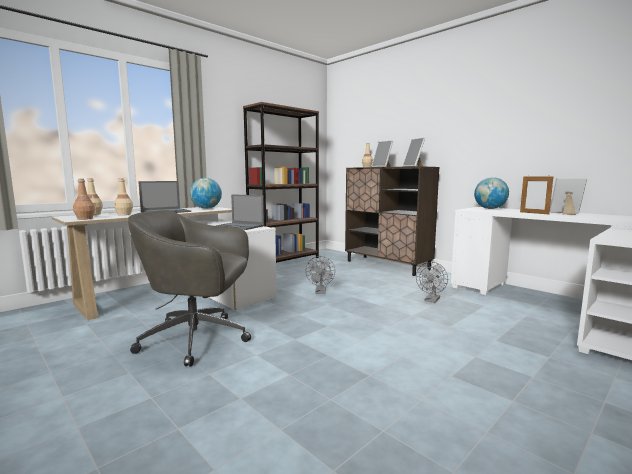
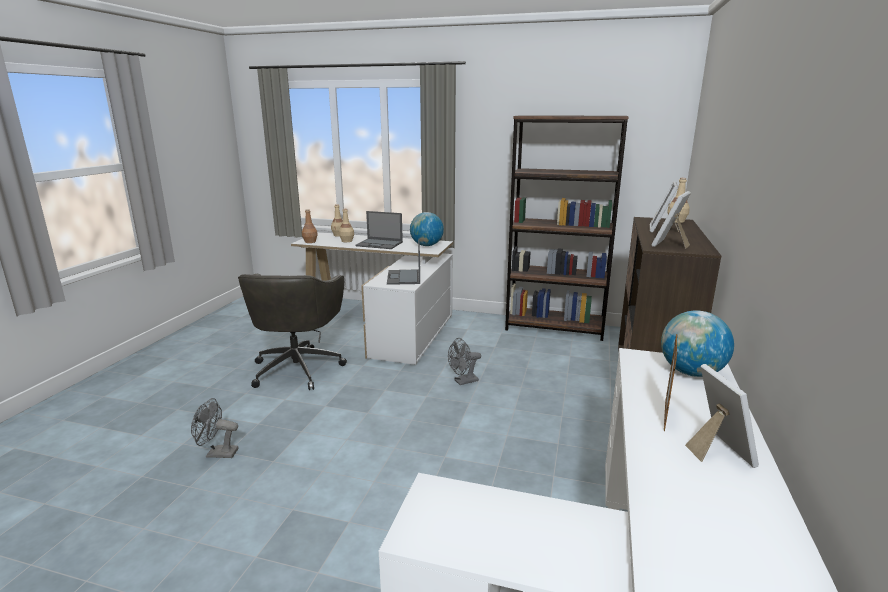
camera: 60 degrees right, 10 degrees up
grey office chair [128,210,251,367] -> grey office chair turned 150 degrees counterclockwise [238,274,347,390]
grey fan [416,262,448,303] -> grey fan moved to [191,398,239,458]

